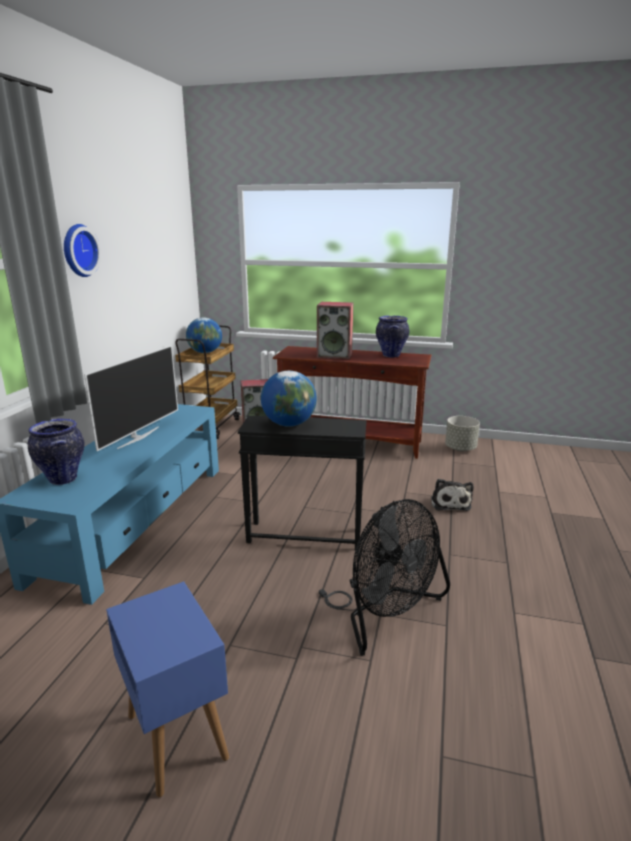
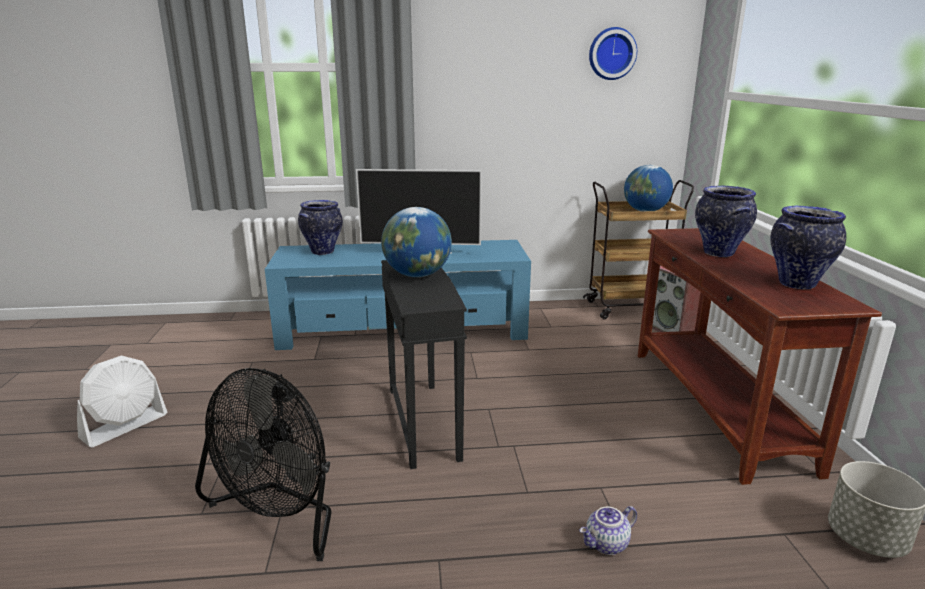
camera: 70 degrees right, 0 degrees up
wall clock [64,224,101,277] -> wall clock moved to [589,27,637,80]
blue side table [106,581,229,797] -> white fan [77,356,167,447]
speaker [317,302,353,359] -> vase [695,186,757,257]
plush toy [431,479,473,511] -> teapot [579,506,637,555]

